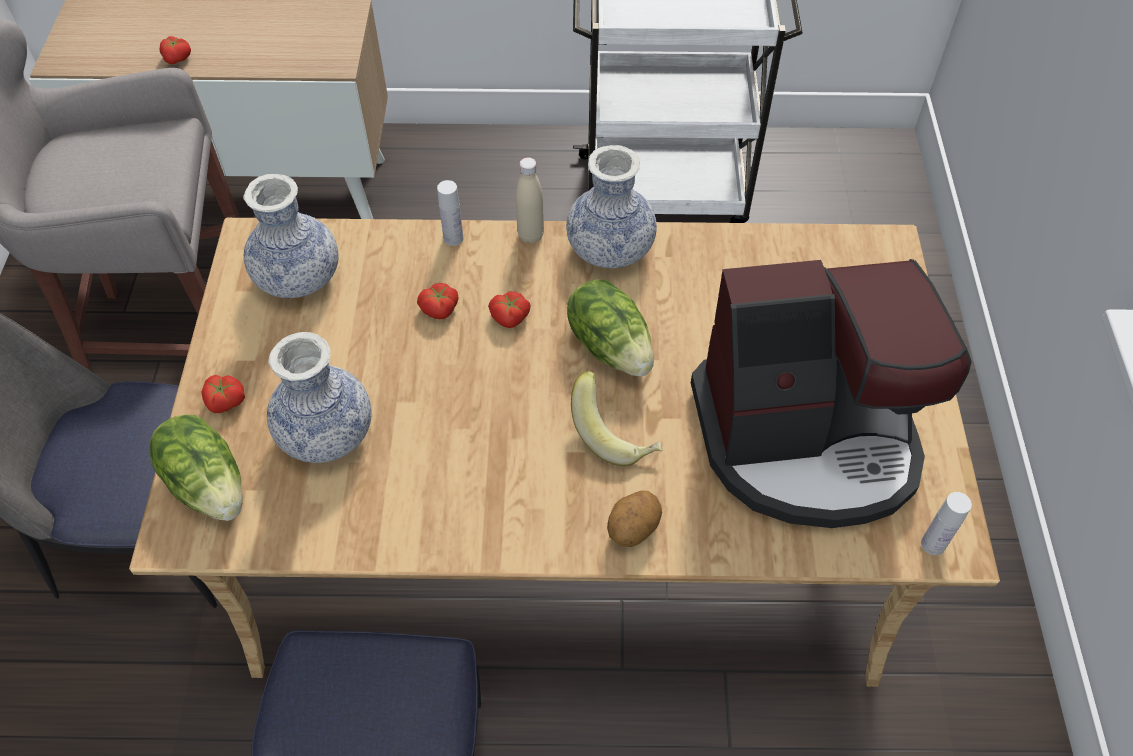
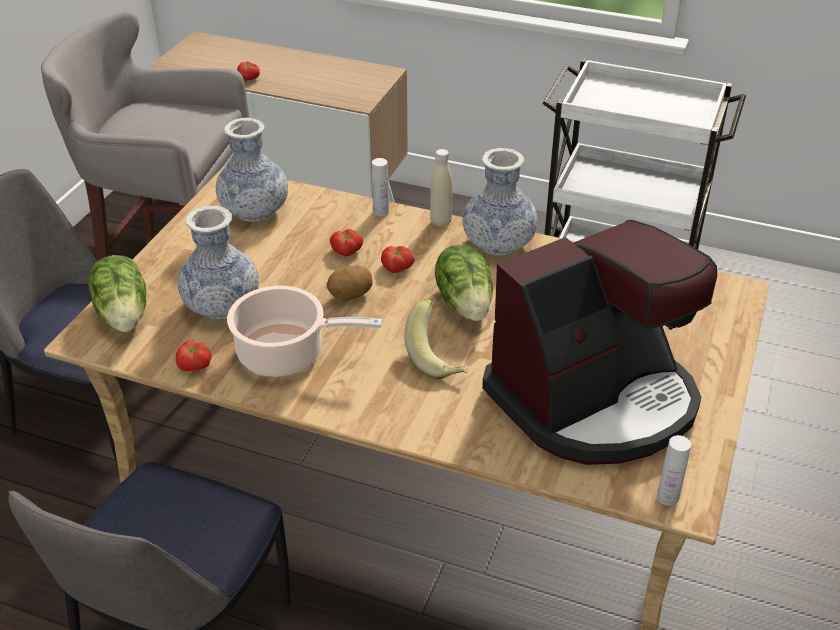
camera: 20 degrees right, 15 degrees down
tomato [202,375,245,413] -> tomato moved to [176,340,211,372]
potato [607,490,662,547] -> potato moved to [327,265,373,300]
coffee machine [691,259,971,528] -> coffee machine turned 45 degrees counterclockwise [482,220,717,465]
none -> cooking pot [227,285,382,377]

